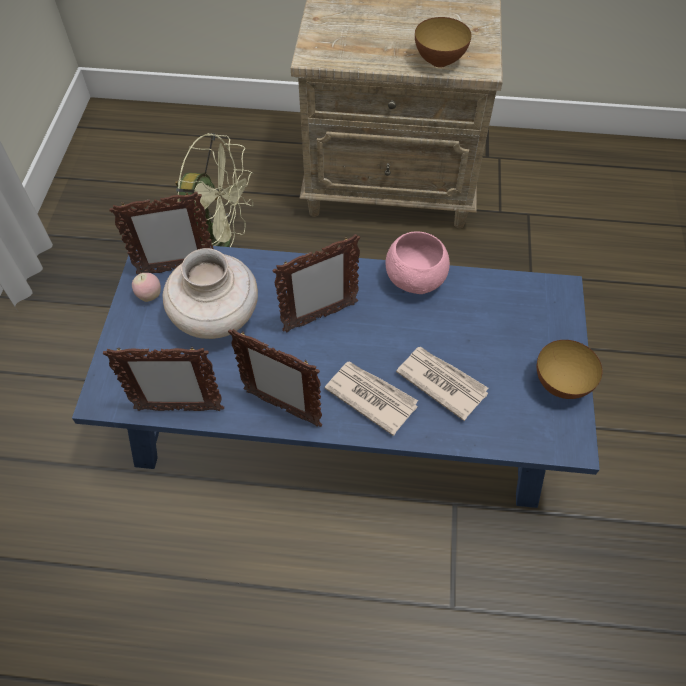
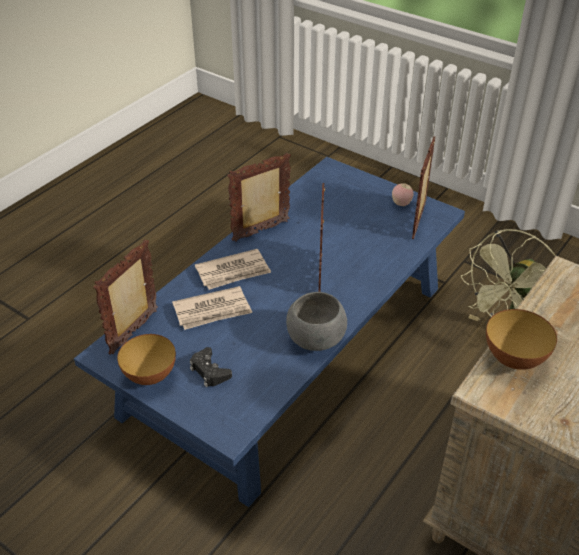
camera: 120 degrees right, 15 degrees down
picture frame [103,346,224,411] -> picture frame moved to [93,239,158,355]
beige vase [163,248,258,339] -> none
pink bowl [385,231,450,294] -> grey bowl [286,292,347,351]
none -> black game controller [190,347,232,387]

